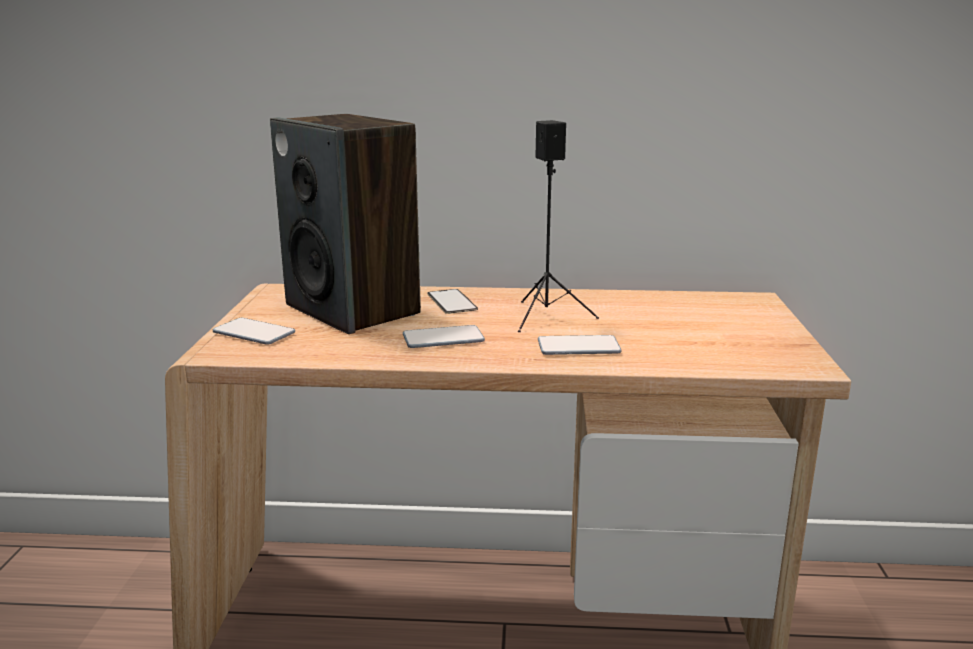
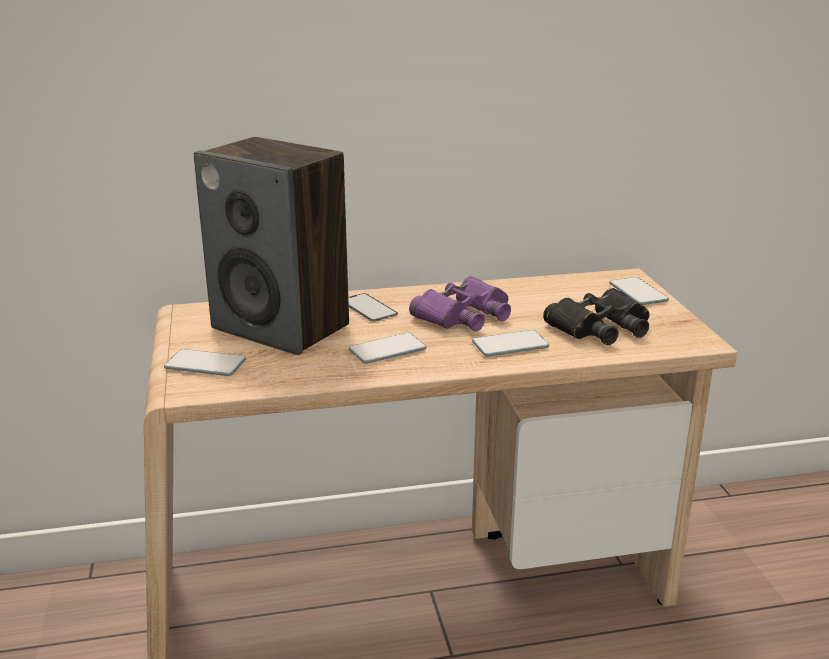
camera: 15 degrees left, 5 degrees up
black speaker [518,120,599,332] -> purple binoculars [409,276,511,332]
none -> black binoculars [543,288,650,345]
none -> phone [609,277,669,305]

